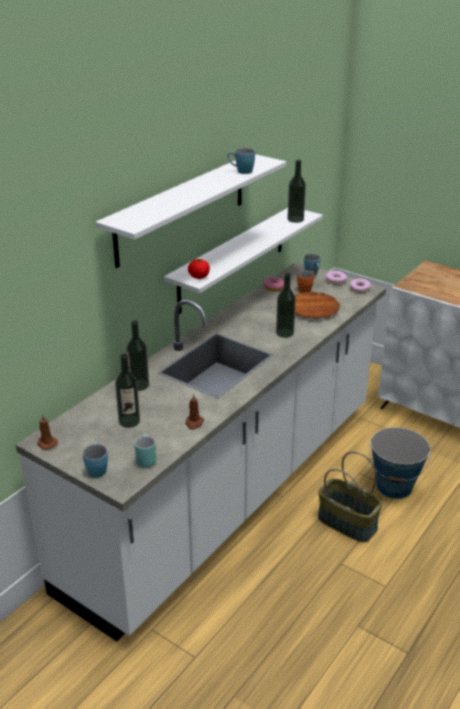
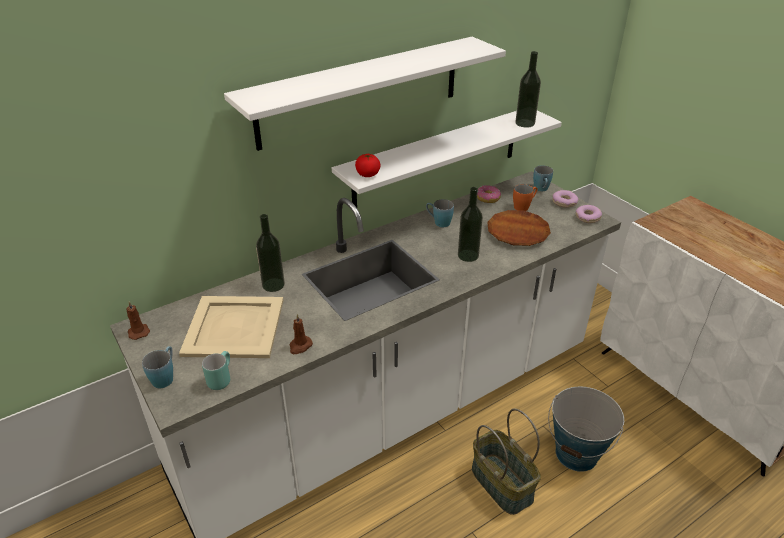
camera: 20 degrees right, 5 degrees up
bottle [115,354,140,428] -> beige tray [179,296,284,358]
blue mug [227,148,255,174] -> blue mug moved to [426,199,454,227]

